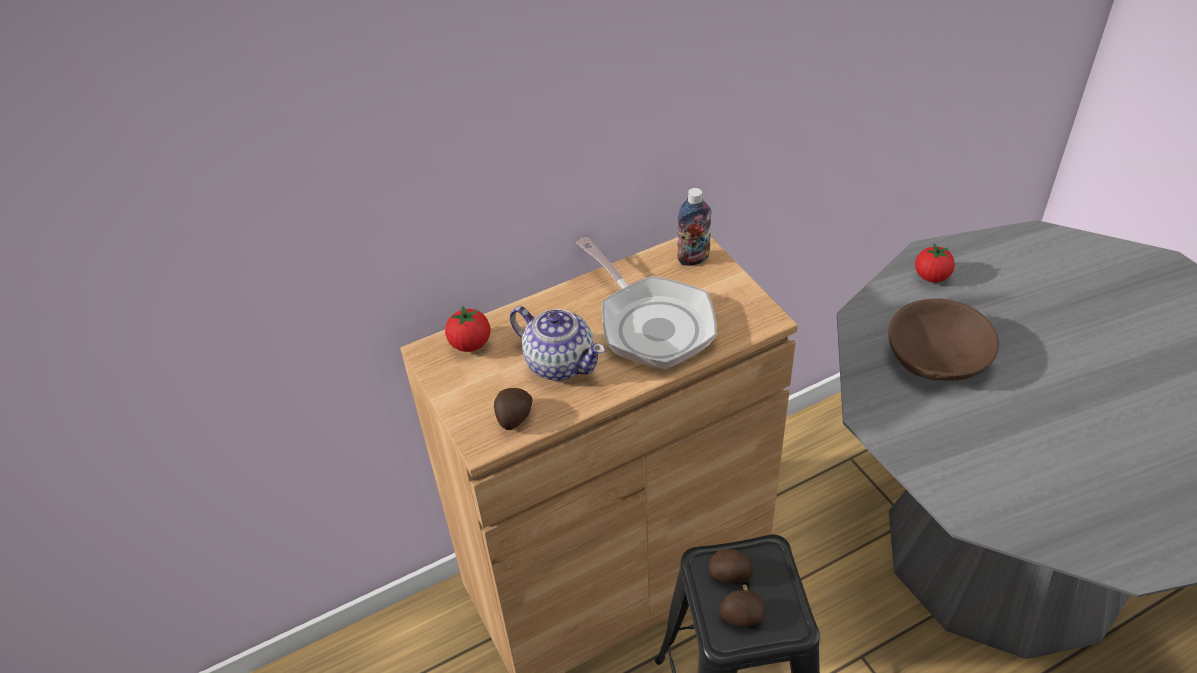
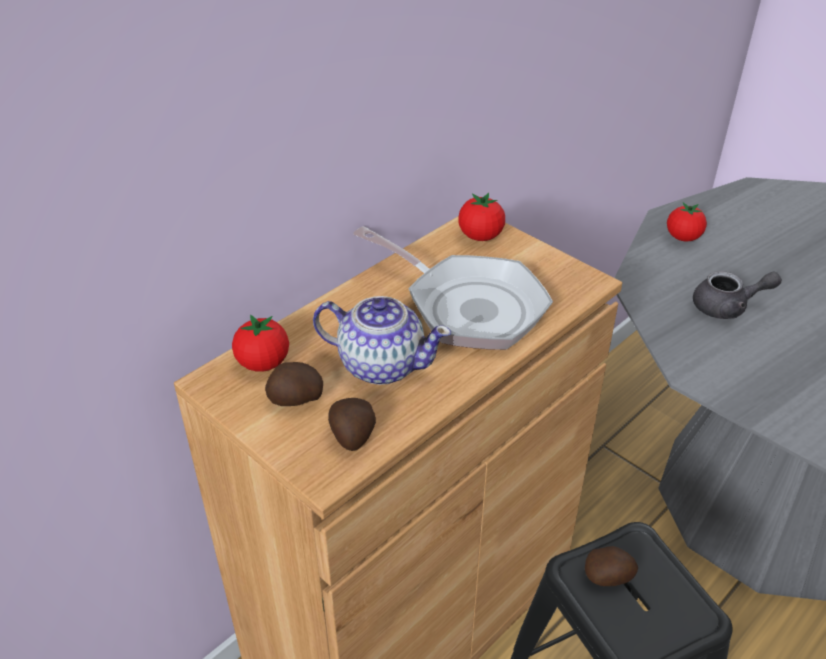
camera: 20 degrees left, 5 degrees down
bottle [677,188,711,266] -> tomato [458,193,505,241]
potato [719,590,765,627] -> potato moved to [265,362,323,406]
brown bowl [888,298,999,381] -> grey teapot [693,271,782,319]

